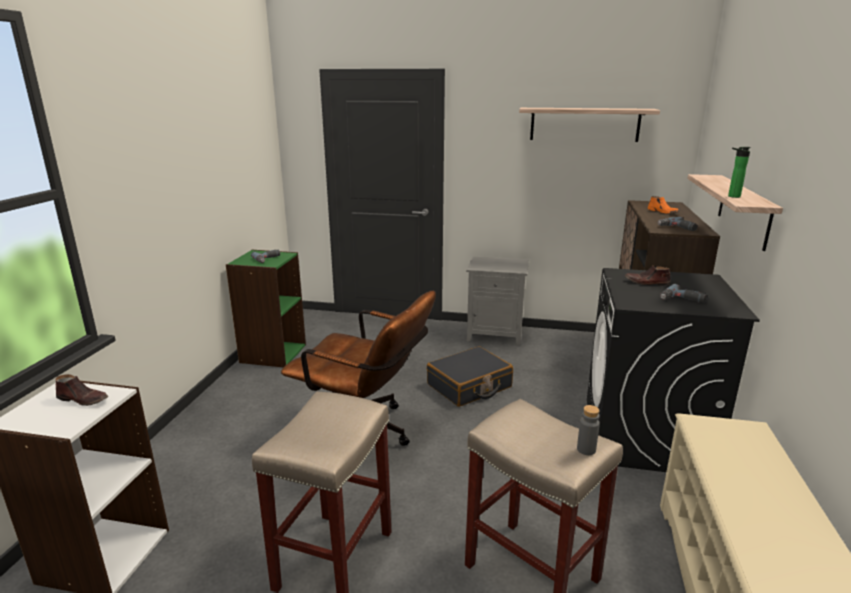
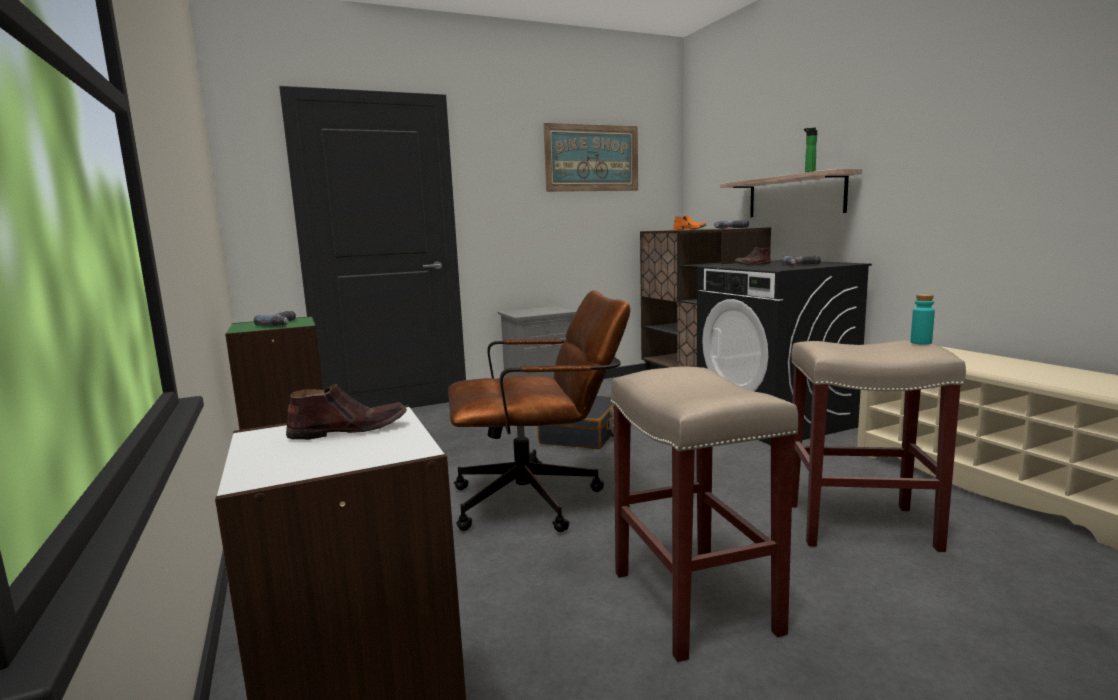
camera: 35 degrees left, 10 degrees down
shelf [519,108,660,142] -> picture [543,123,638,192]
grey bottle [577,405,600,455] -> turquoise bottle [910,294,935,345]

